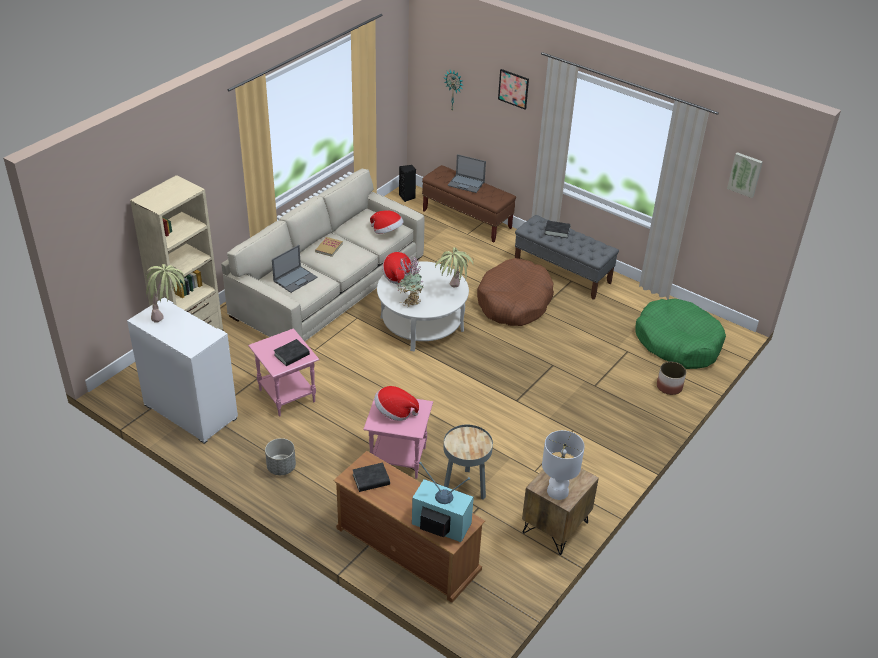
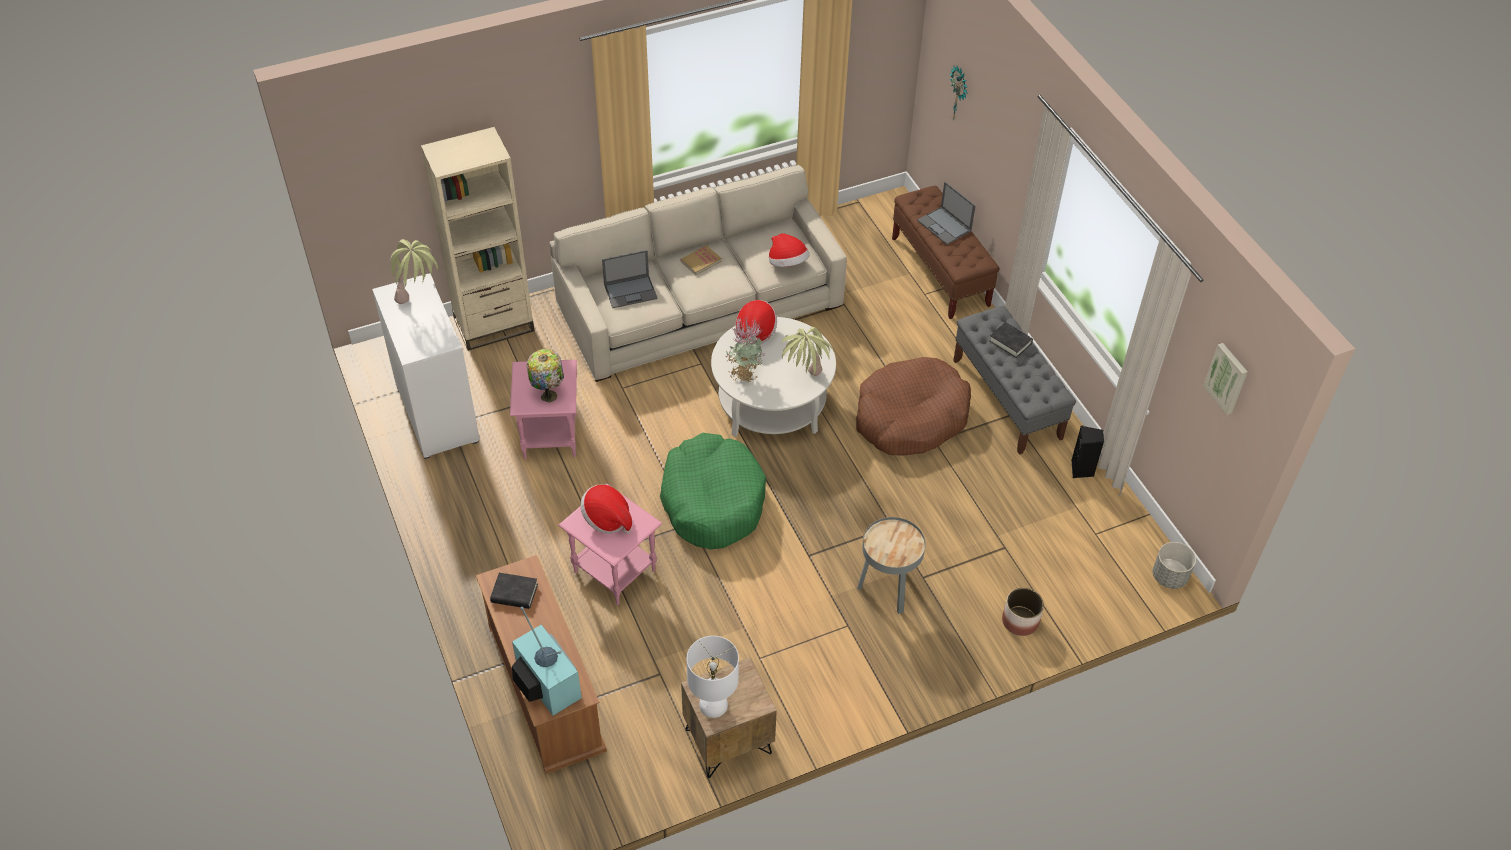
camera: 30 degrees right, 10 degrees up
grey planter [265,438,296,475] -> grey planter moved to [1153,542,1196,589]
black book [274,339,310,366] -> table lamp [527,349,564,403]
black speaker [399,165,416,202] -> black speaker moved to [1071,426,1104,478]
grey side table [443,425,493,500] -> grey side table moved to [858,517,925,614]
picture [498,69,529,110] -> none
green dog bed [635,298,726,369] -> green dog bed moved to [660,433,766,549]

